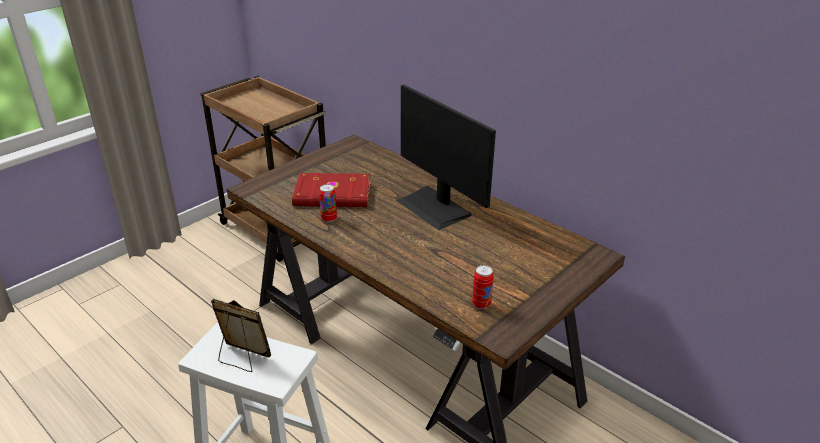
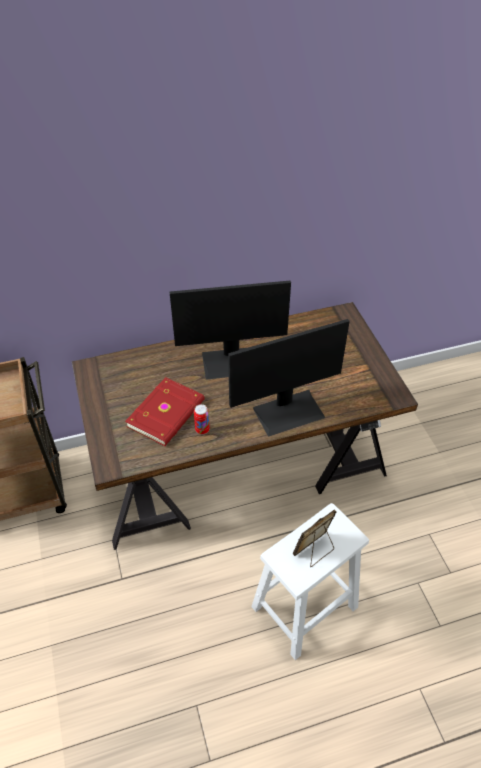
camera: 60 degrees left, 15 degrees up
can [472,265,494,309] -> none
none -> monitor [228,319,350,437]

